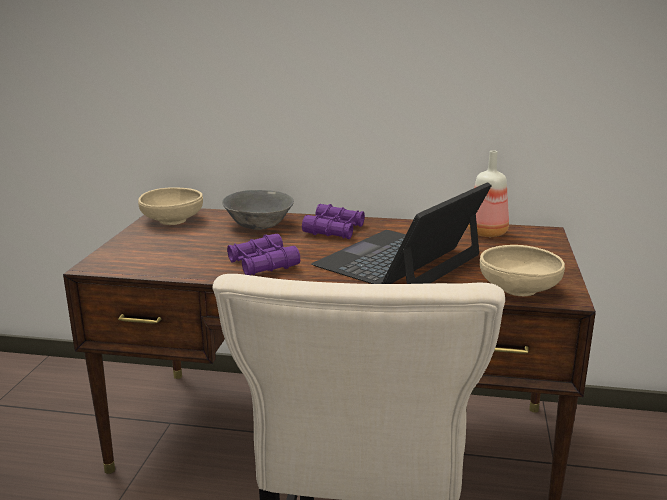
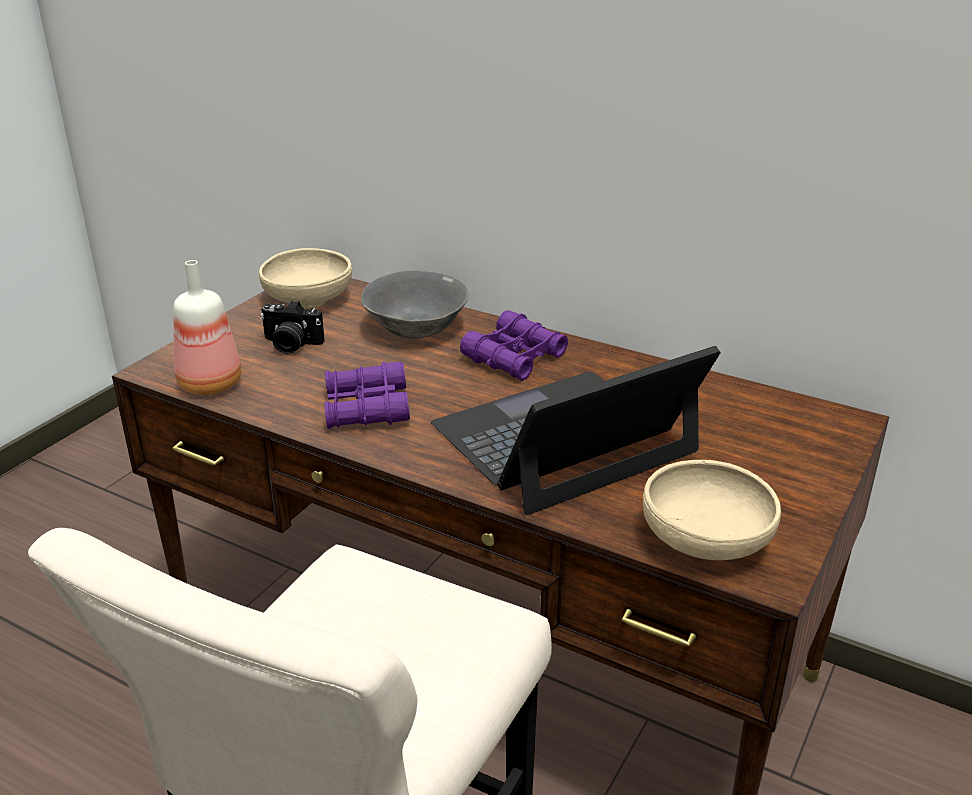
camera: 20 degrees right, 10 degrees up
bottle [468,150,509,237] -> bottle moved to [173,260,242,395]
none -> camera [260,300,325,354]

